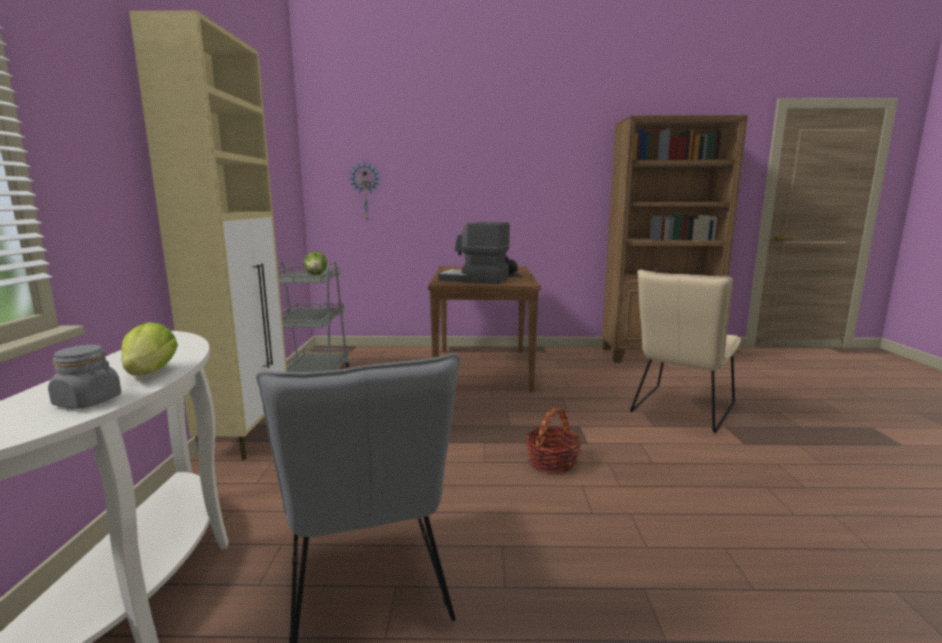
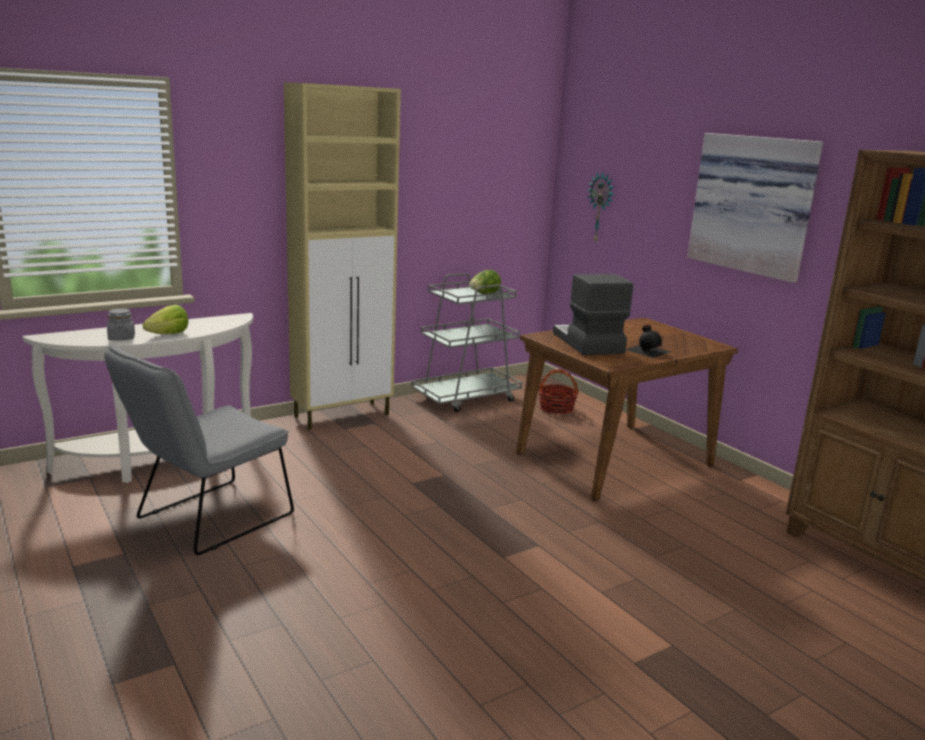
camera: 55 degrees right, 5 degrees up
basket [526,408,582,474] -> basket moved to [538,369,579,414]
beige chair [630,270,741,433] -> none
none -> picture [687,133,823,283]

